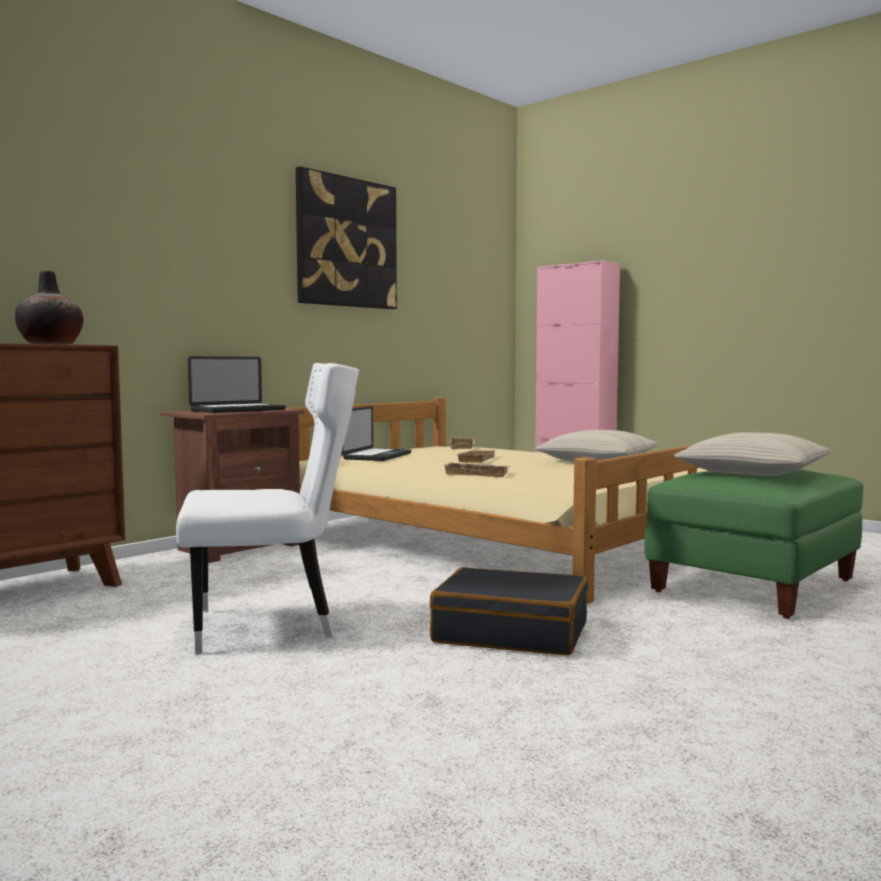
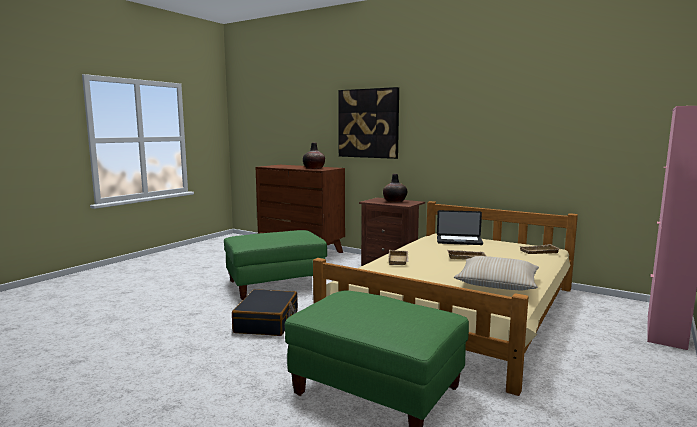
camera: 80 degrees right, 5 degrees up
white chair [176,363,359,655] -> green ottoman [224,230,327,300]
laptop [188,356,286,413] -> vase [383,174,407,203]
picture [296,166,397,309] -> picture moved to [338,87,399,159]
beige pillow [674,432,831,476] -> none

